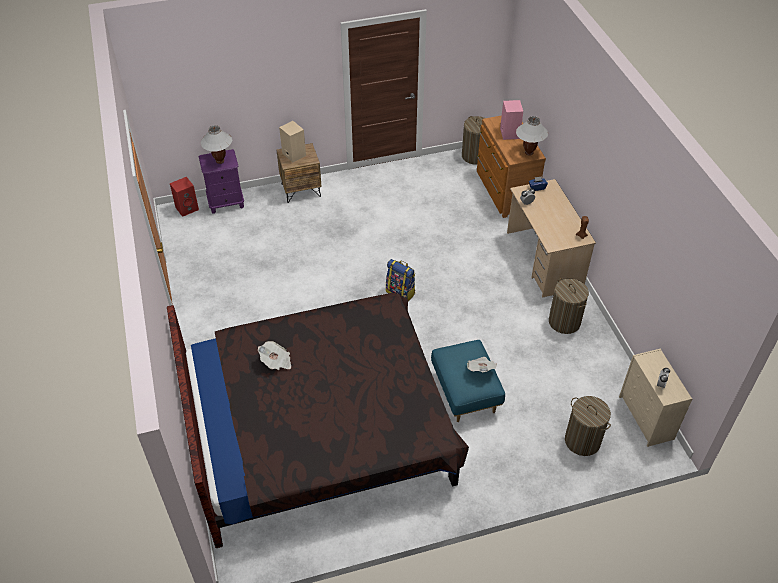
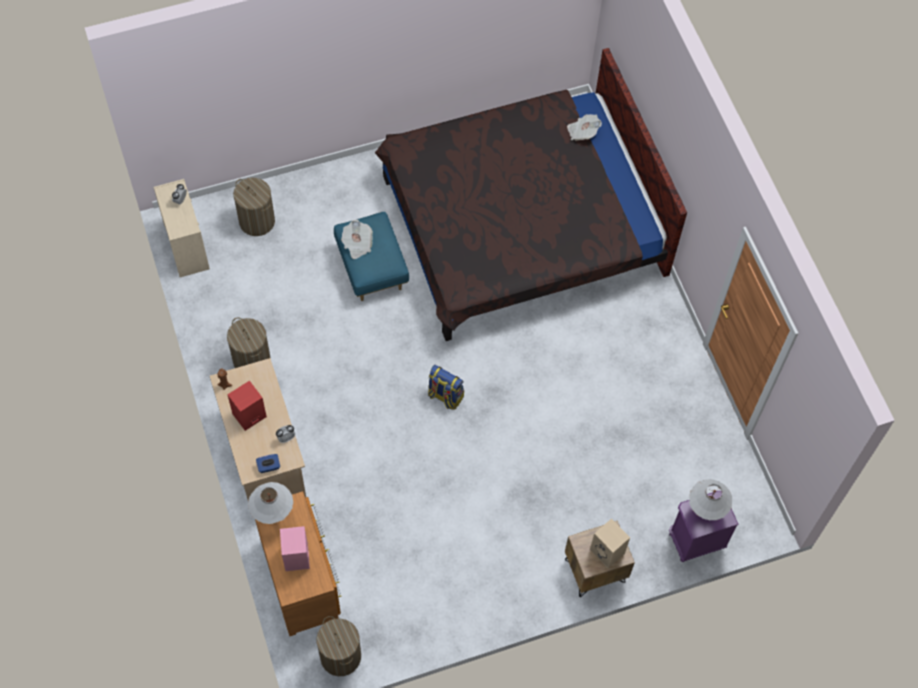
camera: 175 degrees right, 15 degrees up
red speaker [170,177,199,217] -> red speaker moved to [227,380,267,431]
newspaper [258,341,291,370] -> newspaper moved to [567,114,602,140]

